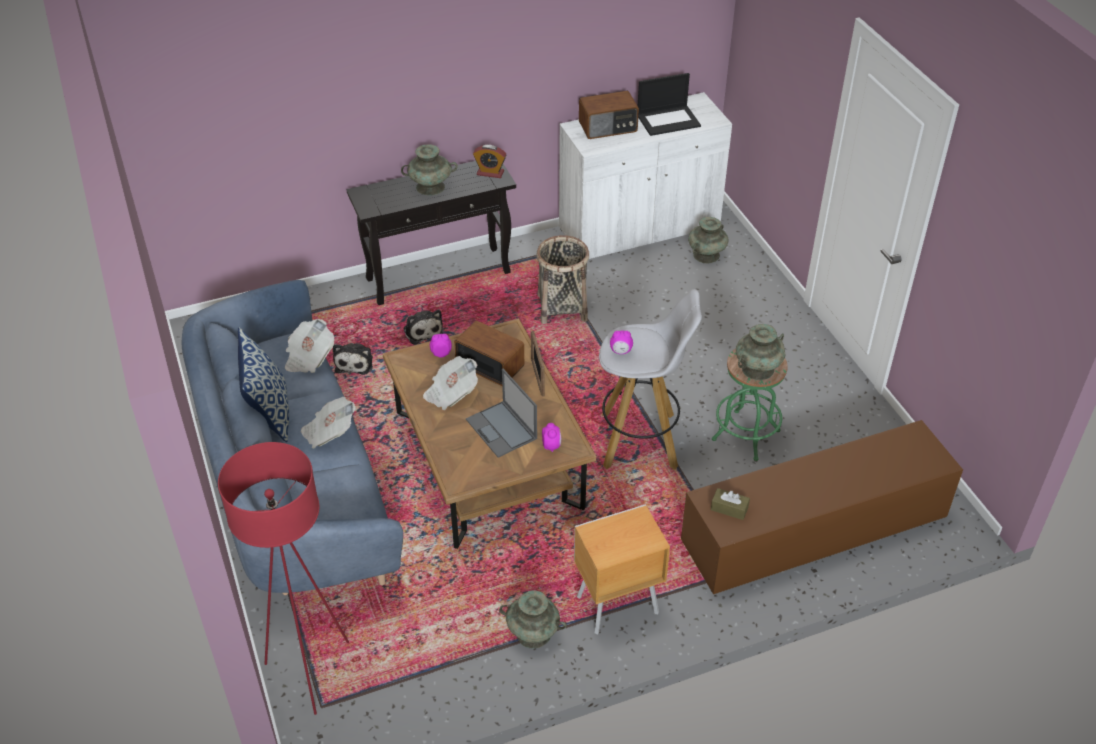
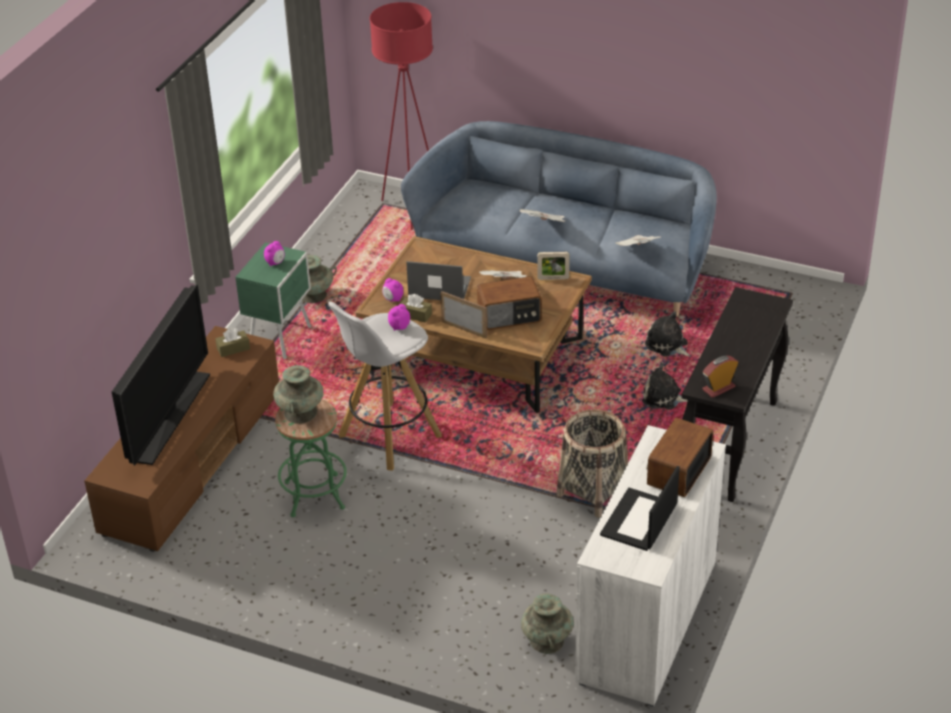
camera: 135 degrees right, 5 degrees down
pillow [238,327,289,442] -> none
turquoise vase [401,144,458,195] -> none
alarm clock [430,334,452,358] -> alarm clock moved to [264,241,285,266]
brown nightstand [574,504,670,634] -> green nightstand [235,242,311,359]
none -> television [112,284,210,466]
none -> brown tissue box [400,294,432,323]
none -> picture frame [537,252,570,280]

